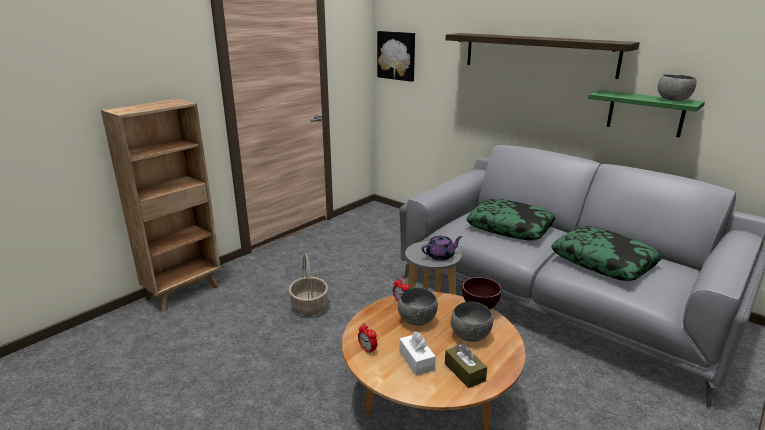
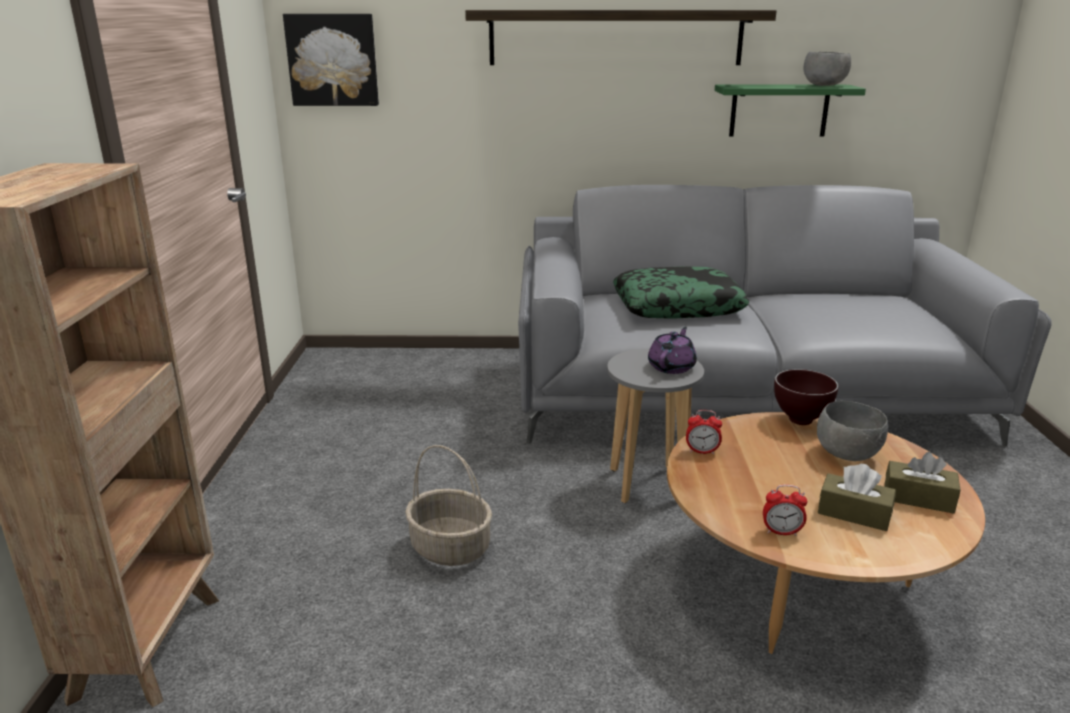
camera: 40 degrees left, 0 degrees up
grey bowl [398,288,438,326] -> none
white tissue box [399,331,436,376] -> brown tissue box [818,464,896,531]
pillow [551,226,662,281] -> none

